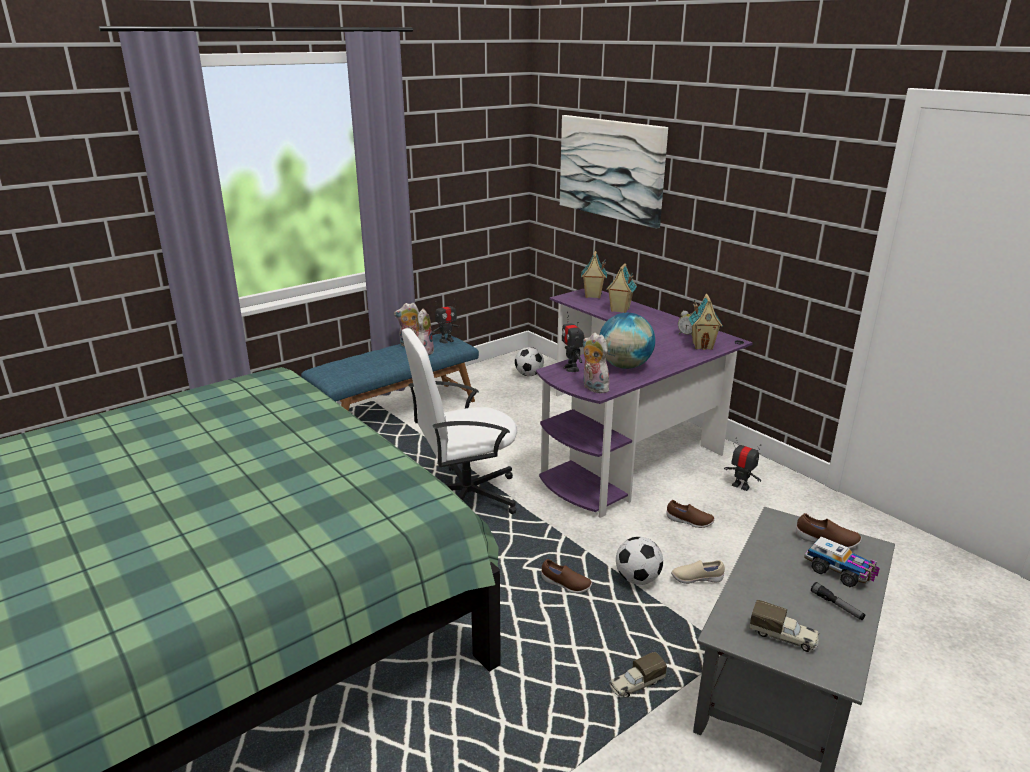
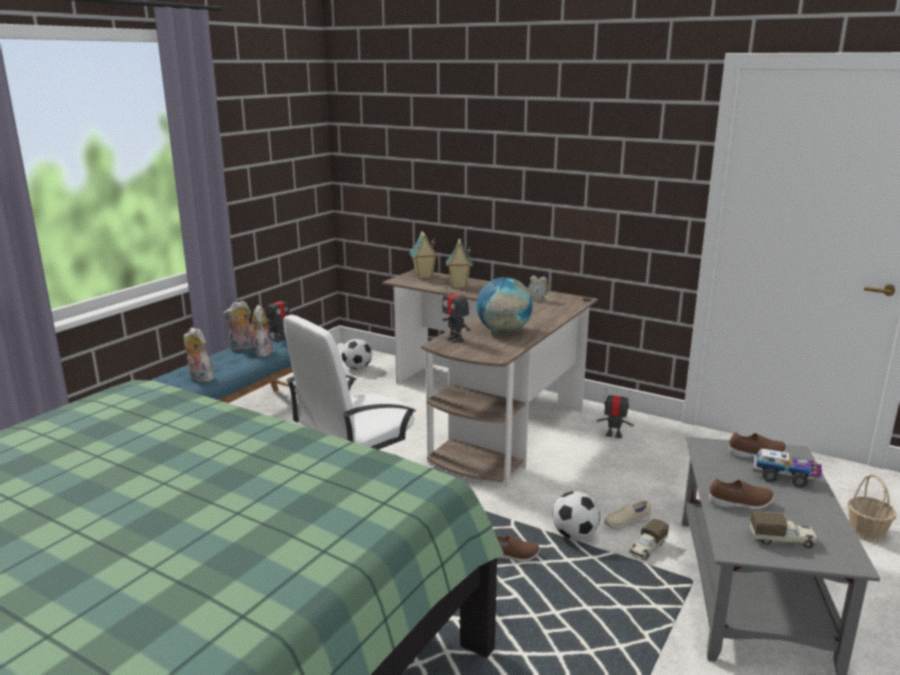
camera: 20 degrees left, 5 degrees down
purple desk [536,289,753,518] -> brown desk [382,269,598,487]
picture [560,115,668,229] -> none
plush toy [583,332,610,393] -> plush toy moved to [183,327,214,382]
toy truck [609,652,667,698] -> toy truck moved to [629,518,669,560]
brown shoe [666,500,715,528] -> brown shoe moved to [709,479,774,510]
toy house [688,294,723,350] -> none
flashlight [811,582,865,620] -> none
none -> basket [848,474,896,542]

